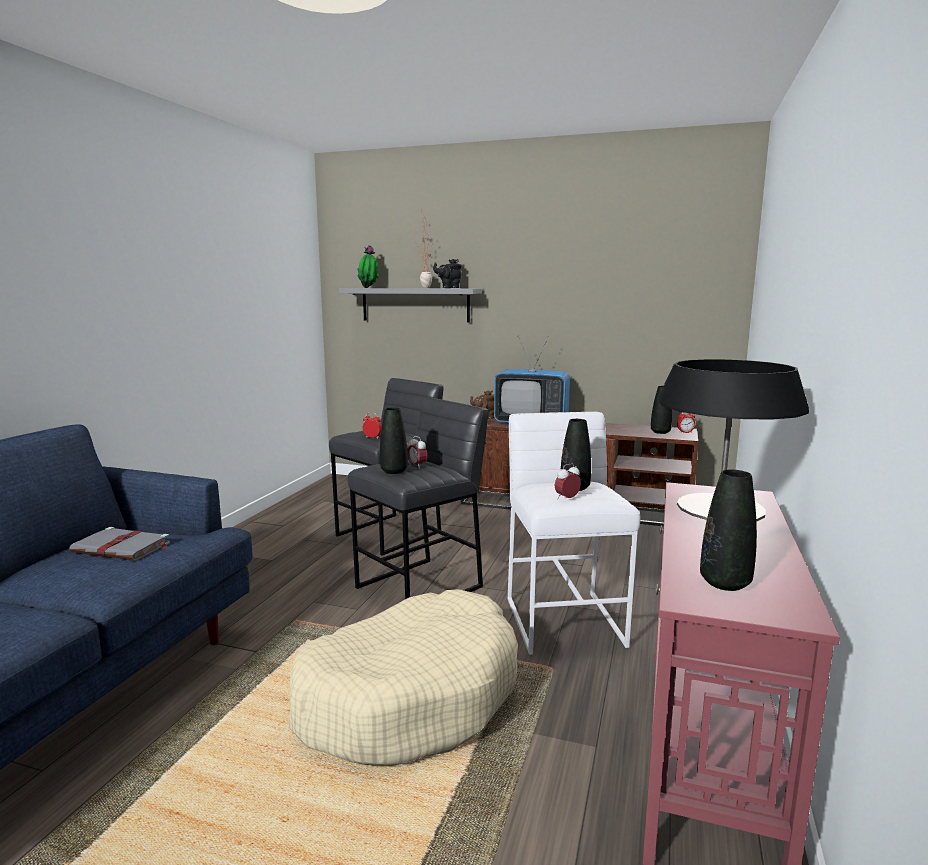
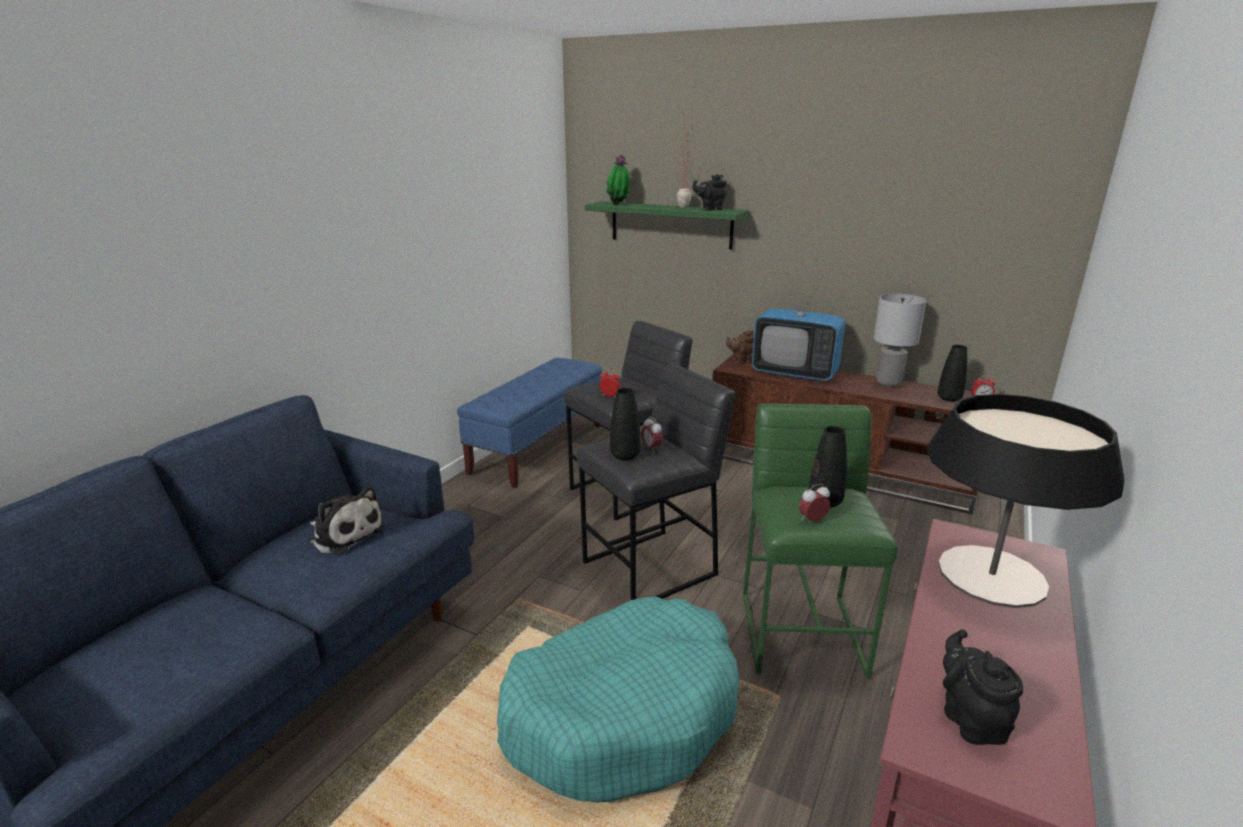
camera: 10 degrees right, 10 degrees up
grey book [69,527,170,561] -> plush toy [308,485,385,555]
beige dog bed [288,589,518,766] -> turquoise dog bed [497,596,740,802]
grey shelf [339,288,482,323] -> green shelf [585,201,749,249]
white stool [508,412,640,655] -> green stool [743,404,898,679]
black vase [700,469,757,591] -> black teapot [943,629,1023,745]
none -> blue bench [457,358,602,488]
none -> grey table lamp [874,294,926,387]

